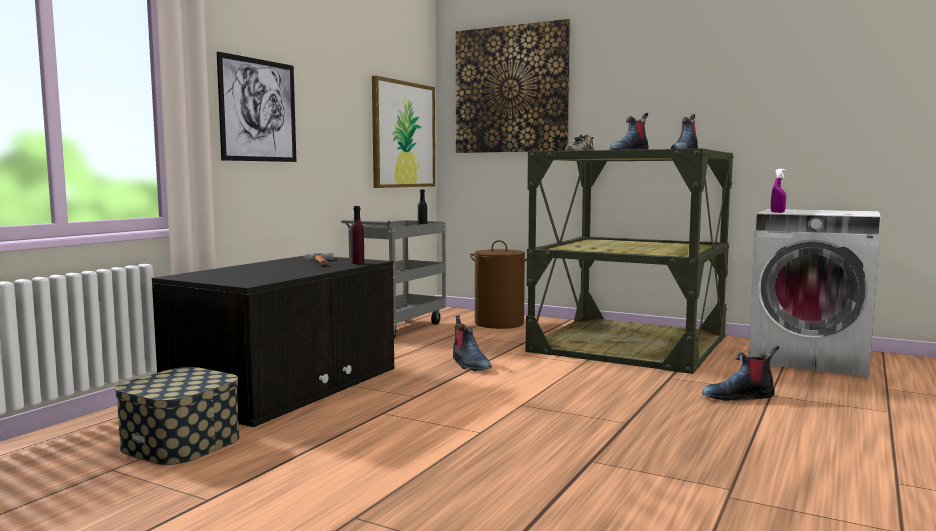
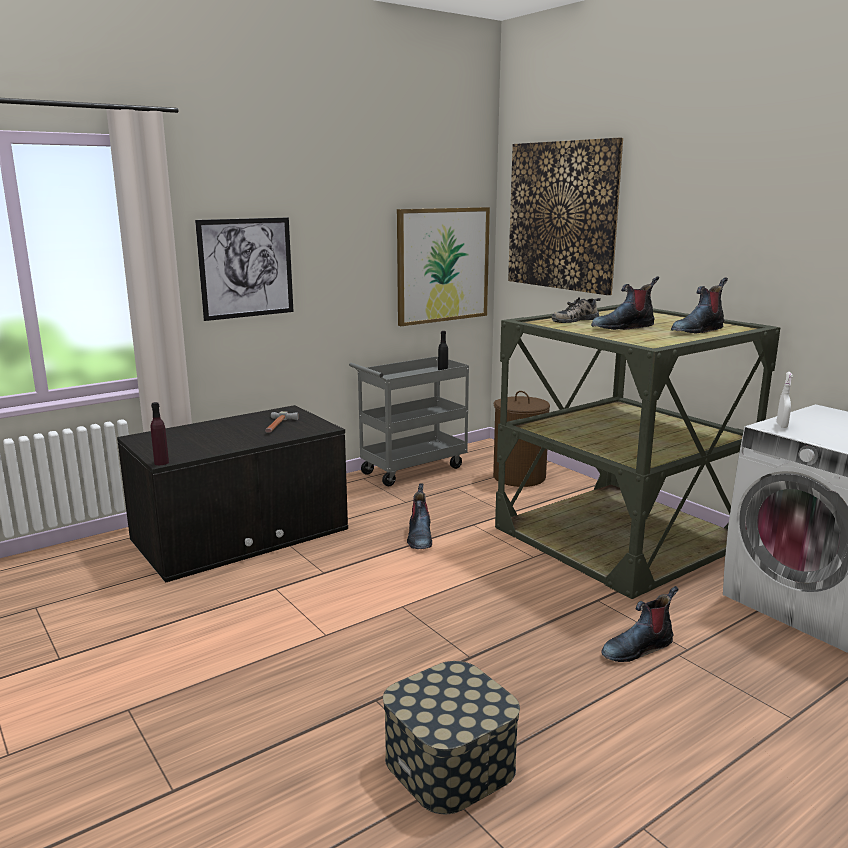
camera: 25 degrees right, 10 degrees up
storage box [115,367,240,465] -> storage box moved to [383,661,520,814]
purple bottle [351,206,364,264] -> purple bottle moved to [151,402,169,465]
boot [702,345,779,401] -> boot turned 45 degrees counterclockwise [601,586,678,662]
purple spray bottle [771,169,786,213] -> white spray bottle [777,372,793,428]

